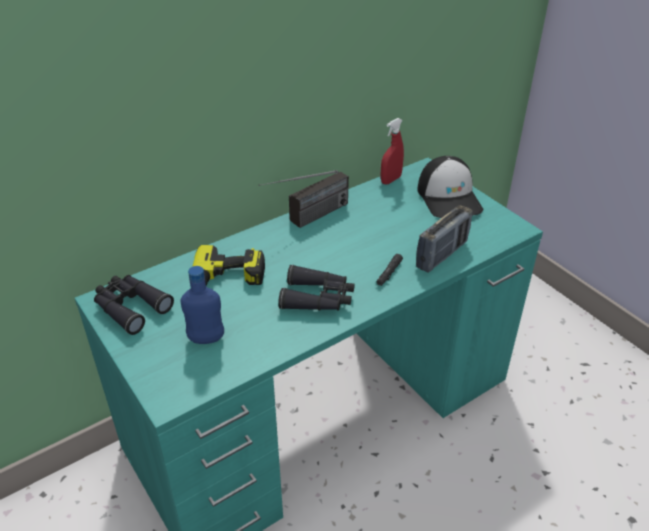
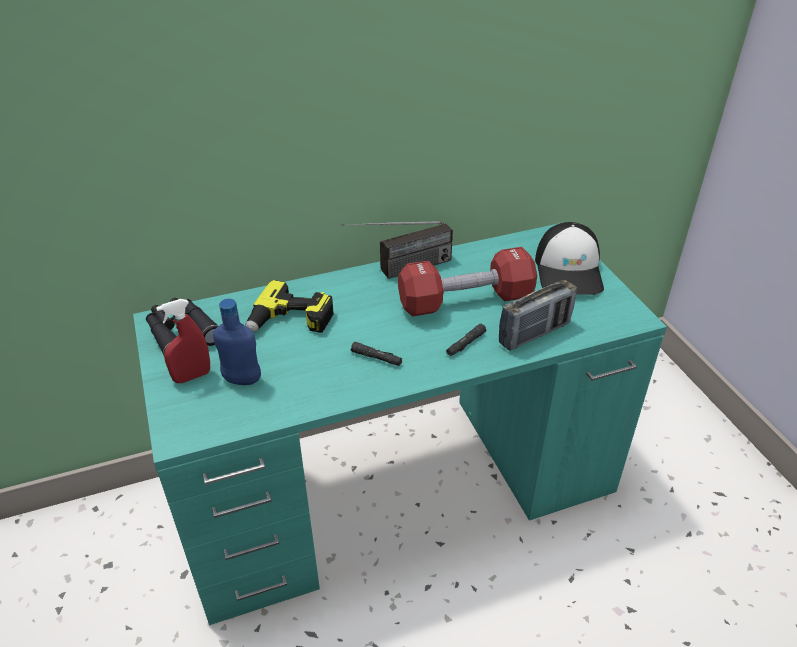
camera: 15 degrees right, 0 degrees up
black binoculars [278,265,355,311] -> black flashlight [351,342,402,366]
red spray bottle [381,118,404,185] -> red spray bottle moved to [156,299,210,383]
none -> red dumbbell [398,247,537,316]

